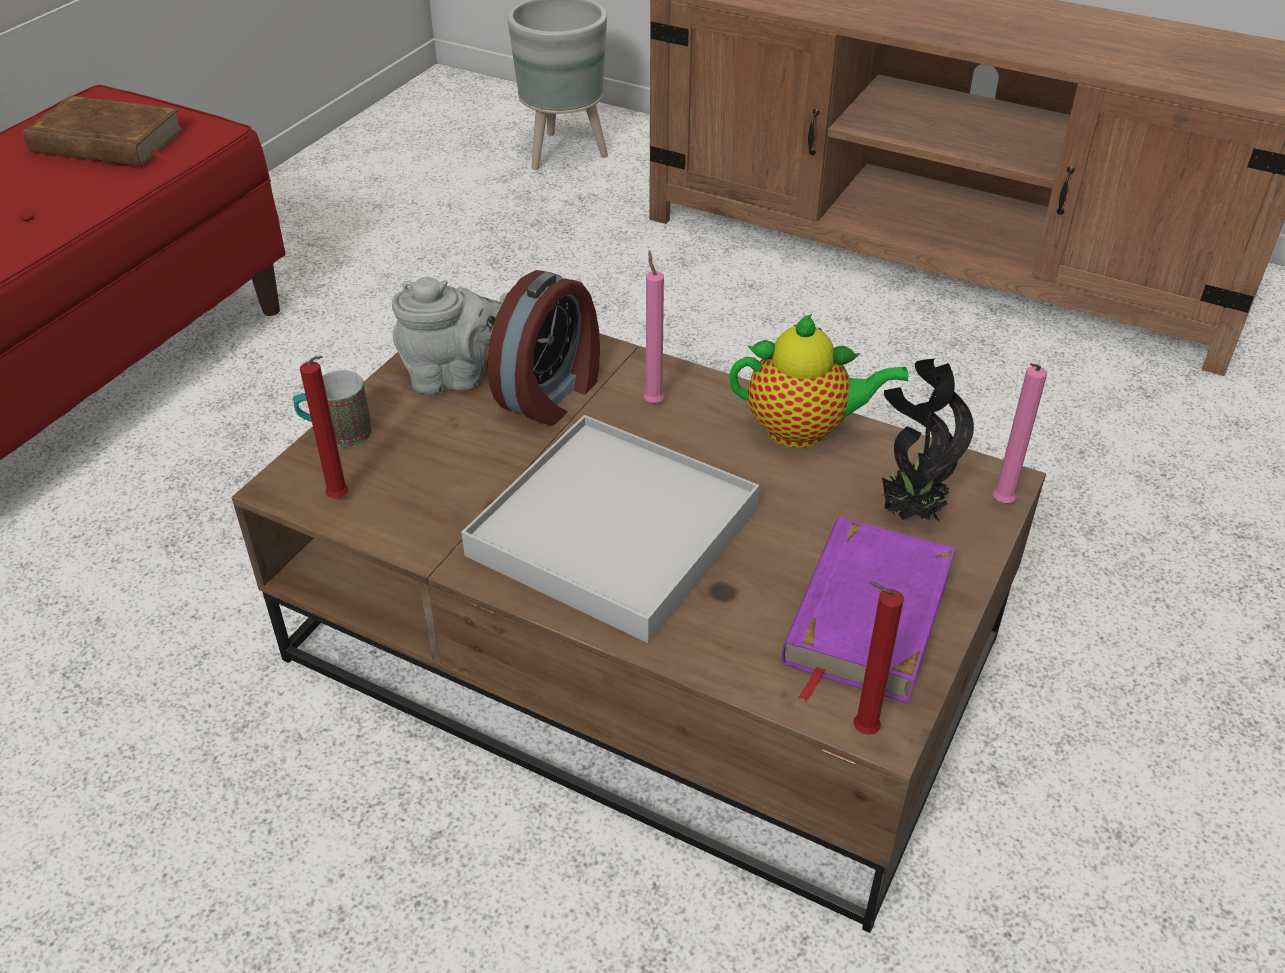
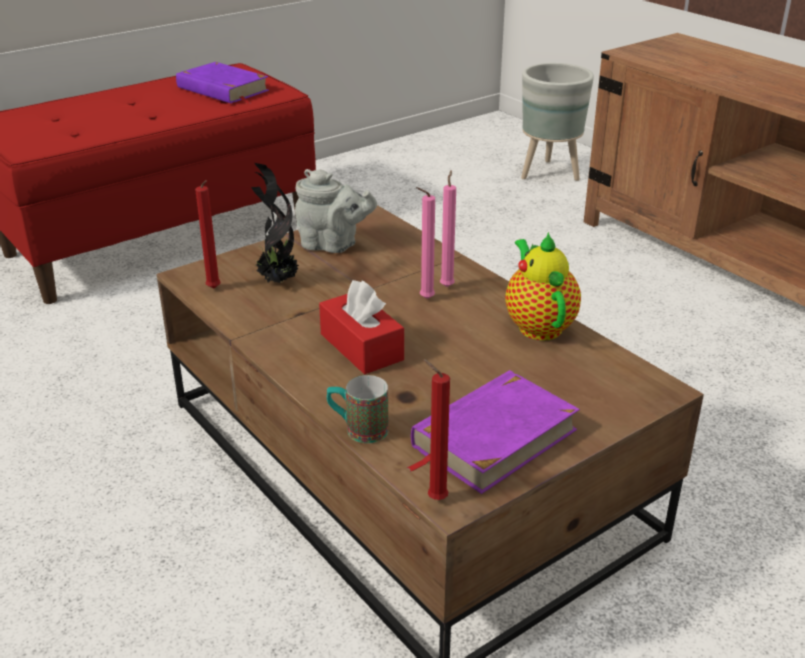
camera: 25 degrees right, 10 degrees down
brown book [23,95,185,166] -> purple book [176,62,269,104]
mug [293,370,372,447] -> mug moved to [327,375,388,443]
white tray [461,415,759,643] -> red tissue box [319,280,404,374]
alarm clock [487,270,600,425] -> none
teapot [729,314,908,448] -> teapot turned 135 degrees counterclockwise [505,232,581,341]
potted plant [880,358,974,521] -> potted plant moved to [251,163,299,283]
pink candle [993,363,1047,503] -> pink candle moved to [416,187,435,299]

